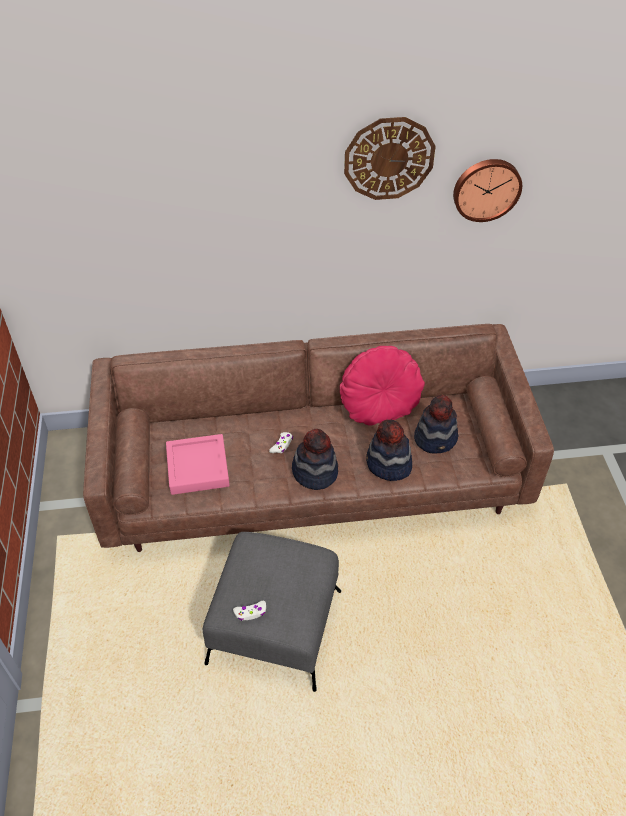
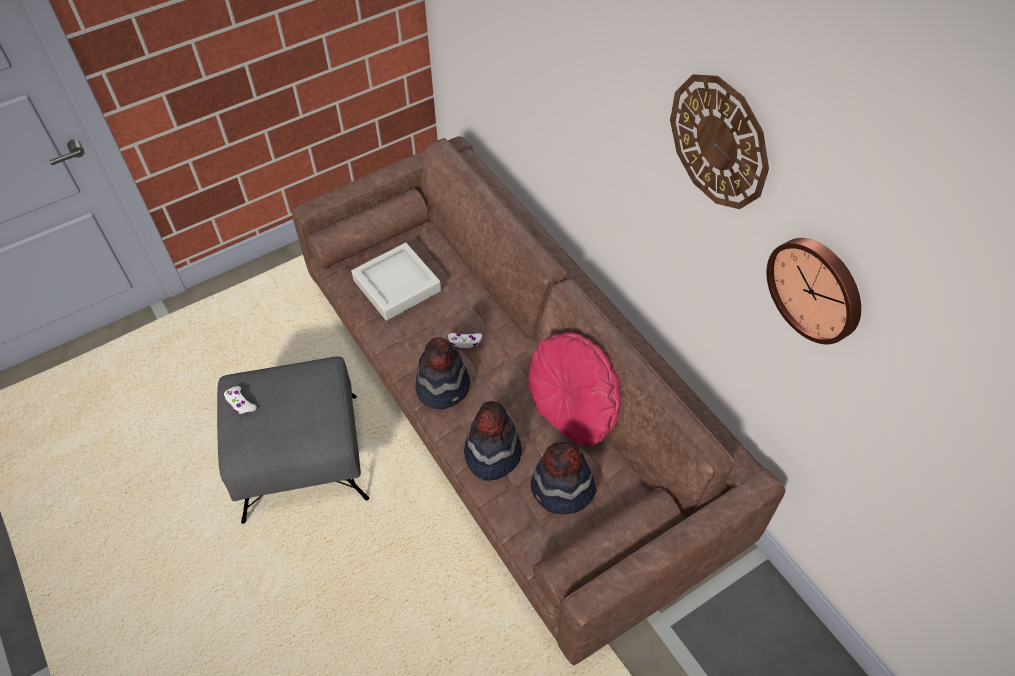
camera: 65 degrees right, 5 degrees up
pink tray [166,434,230,495] -> grey tray [351,243,441,321]

